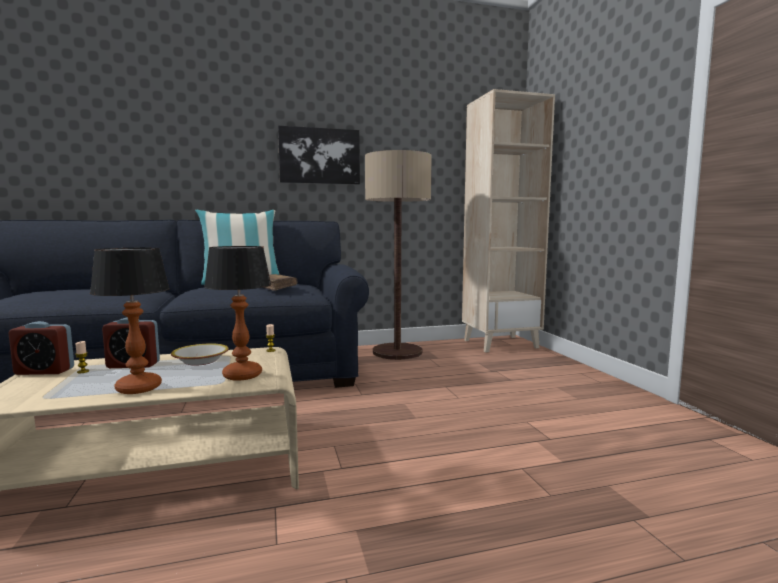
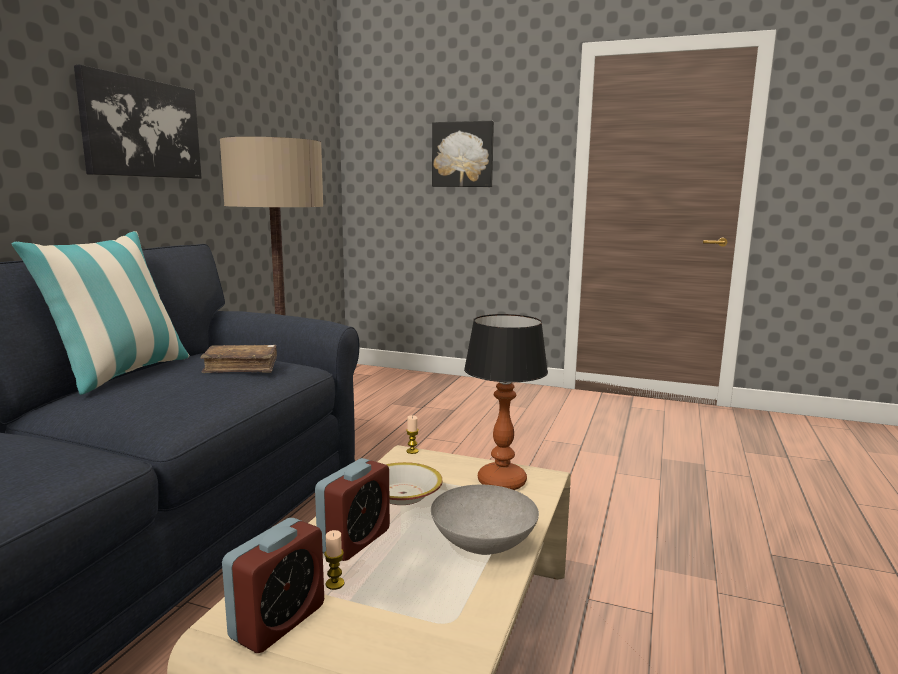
camera: 55 degrees left, 5 degrees up
table lamp [90,248,170,394] -> grey bowl [431,485,539,555]
beige bookcase [462,89,555,353] -> none
none -> picture [432,121,494,187]

